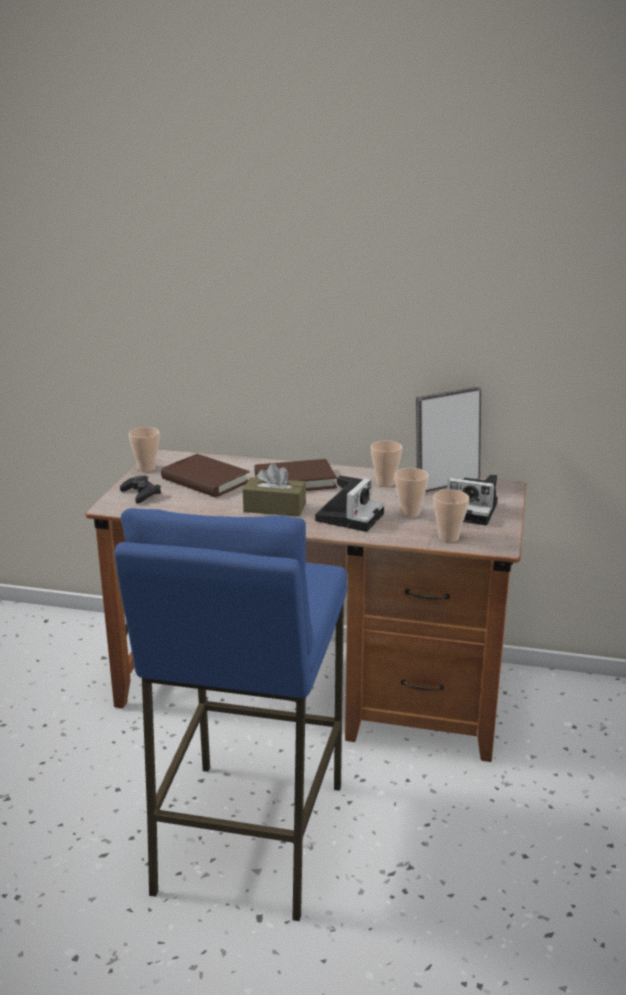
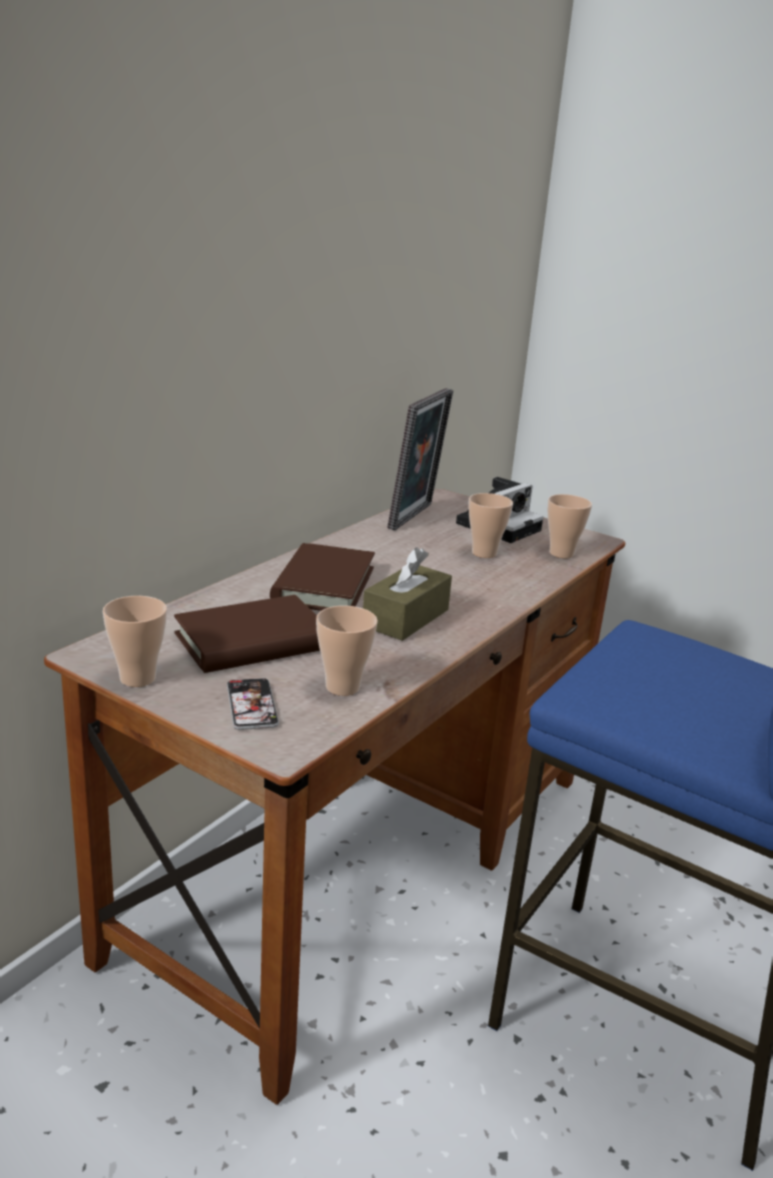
camera: 70 degrees left, 0 degrees up
black game controller [120,476,161,504] -> phone [227,678,279,730]
camera [315,476,384,532] -> none
cup [371,441,402,487] -> cup moved to [316,605,378,696]
picture frame [416,387,481,492] -> picture frame turned 150 degrees counterclockwise [388,388,453,530]

